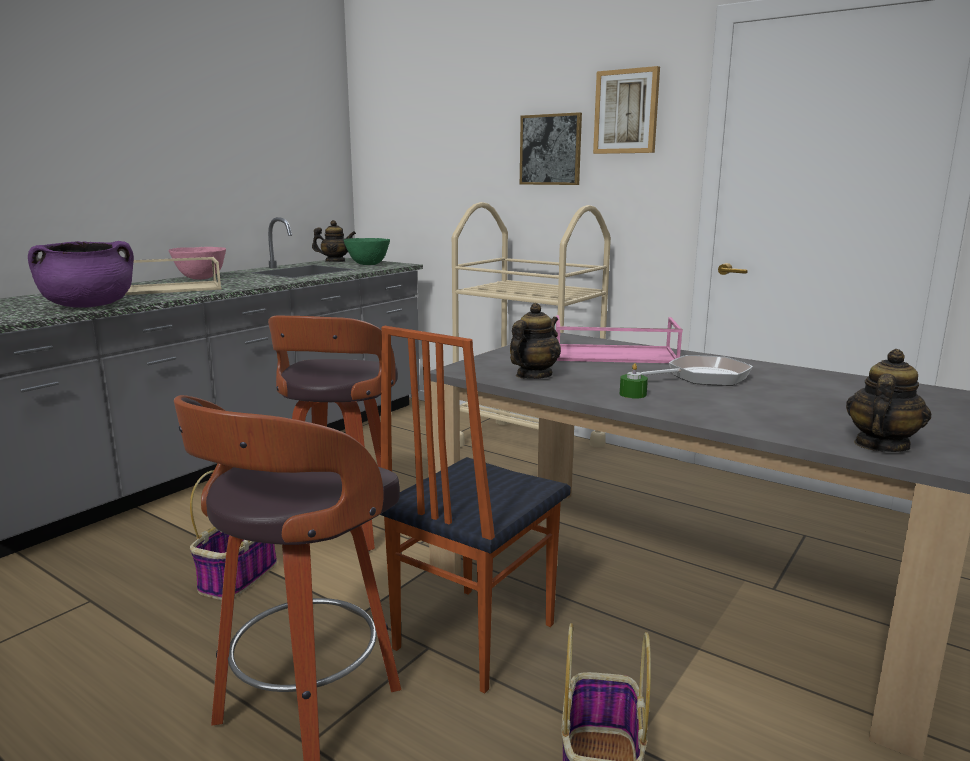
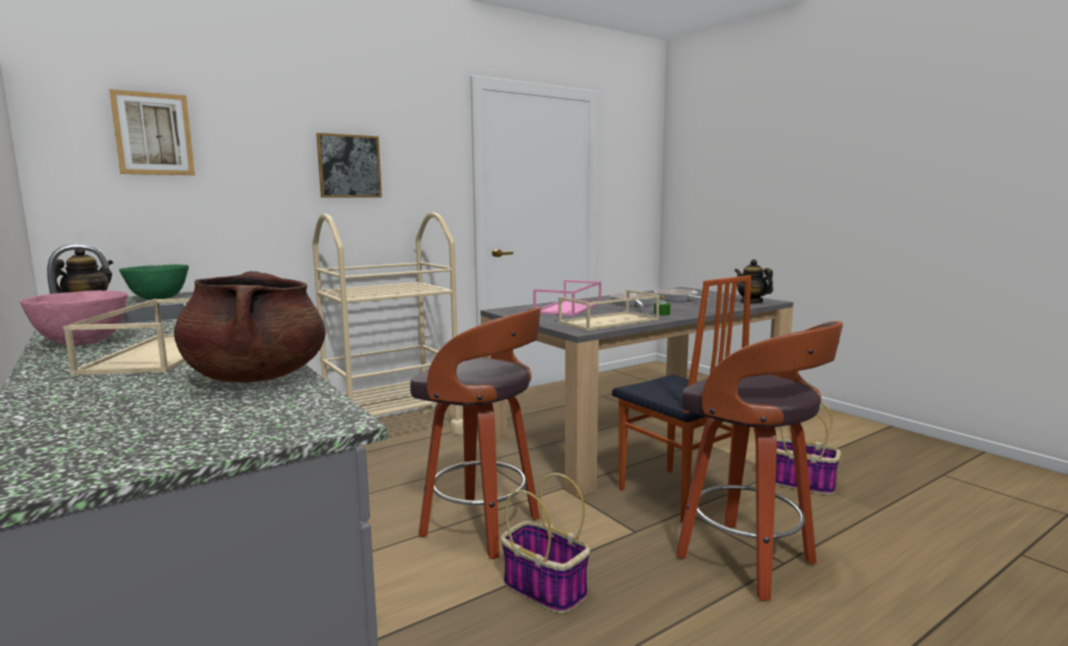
camera: 70 degrees left, 5 degrees down
purple cooking pot [28,241,134,308] -> brown cooking pot [174,271,325,383]
teapot [510,303,561,379] -> beige tray [558,290,660,331]
picture [593,66,660,154] -> picture moved to [109,89,195,175]
none -> frying pan [654,289,709,302]

